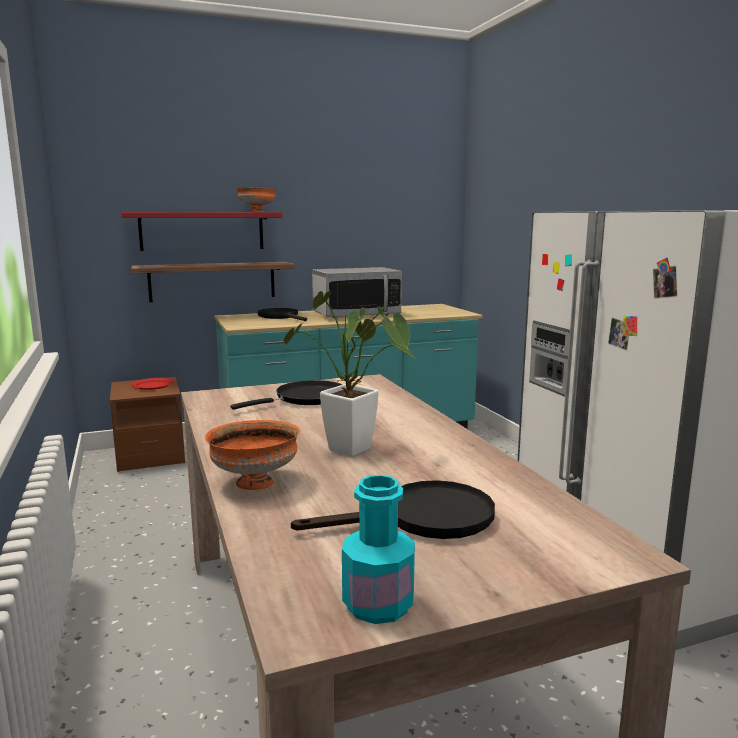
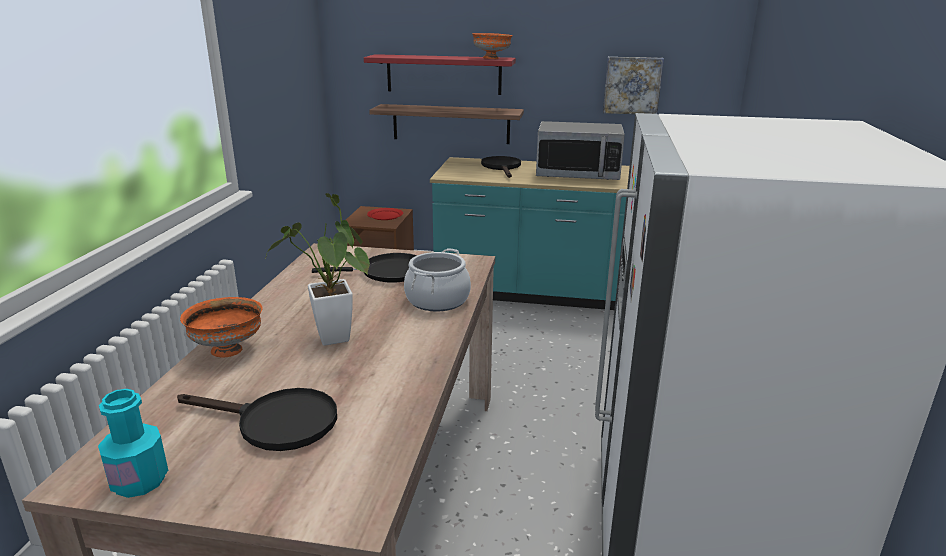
camera: 30 degrees right, 10 degrees up
none -> cooking pot [404,249,471,311]
none -> picture [603,57,664,114]

